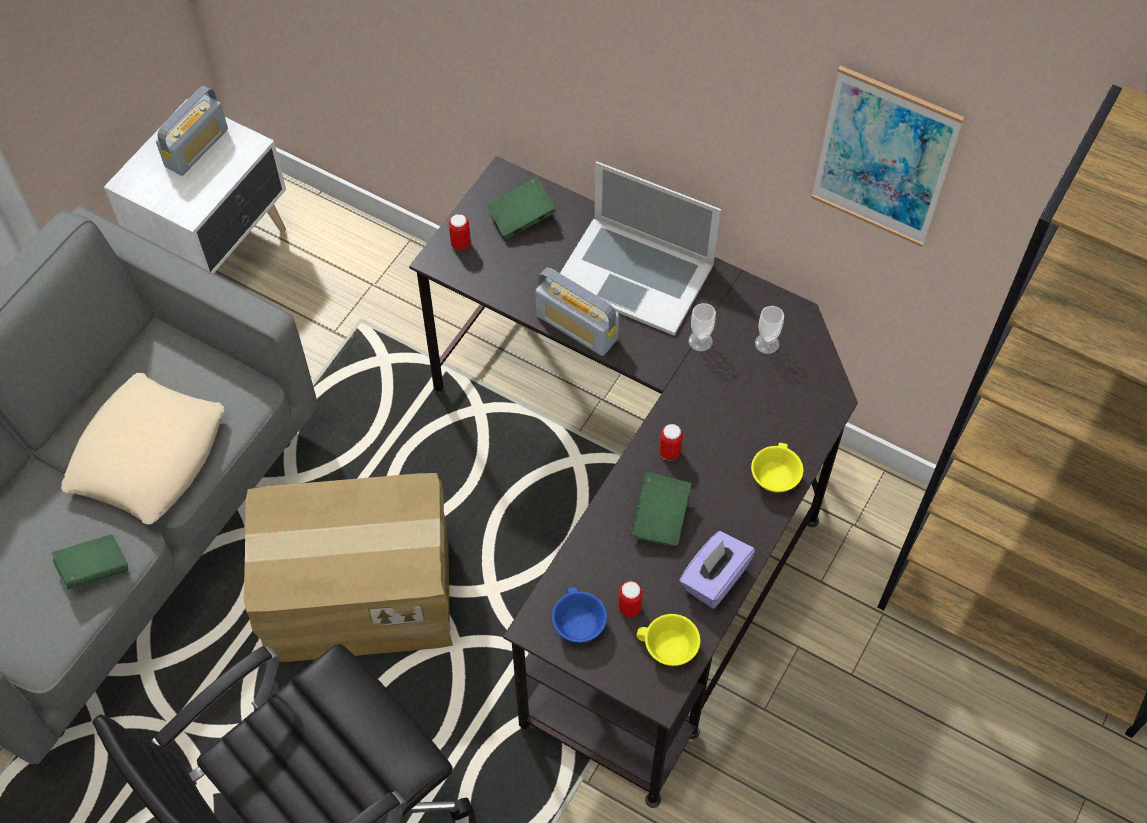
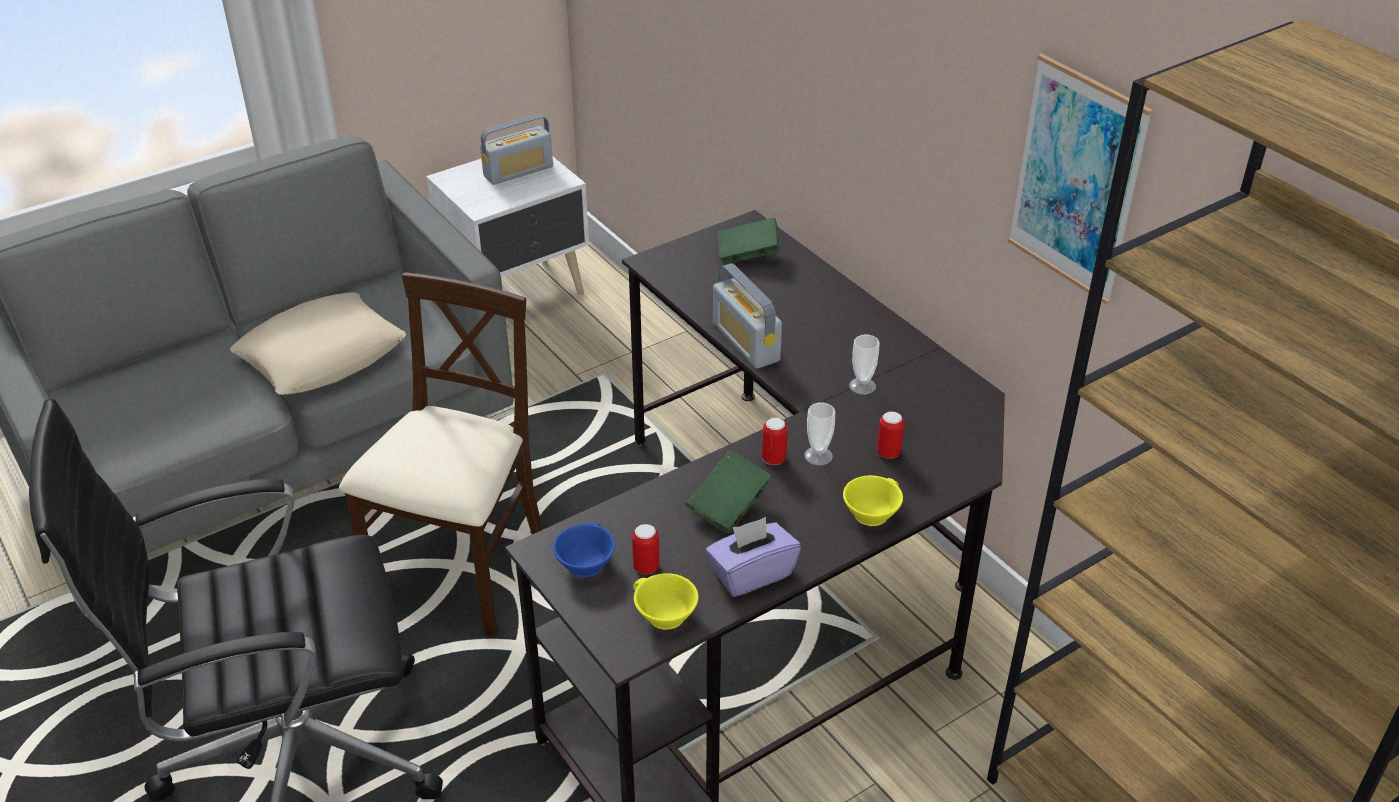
camera: 25 degrees right, 20 degrees down
green book [52,535,128,589] -> none
cardboard box [244,473,453,662] -> beige chair [339,272,543,638]
can [449,214,471,250] -> can moved to [877,411,904,459]
laptop [560,161,721,336] -> none
cup [755,306,784,354] -> cup moved to [804,402,835,465]

